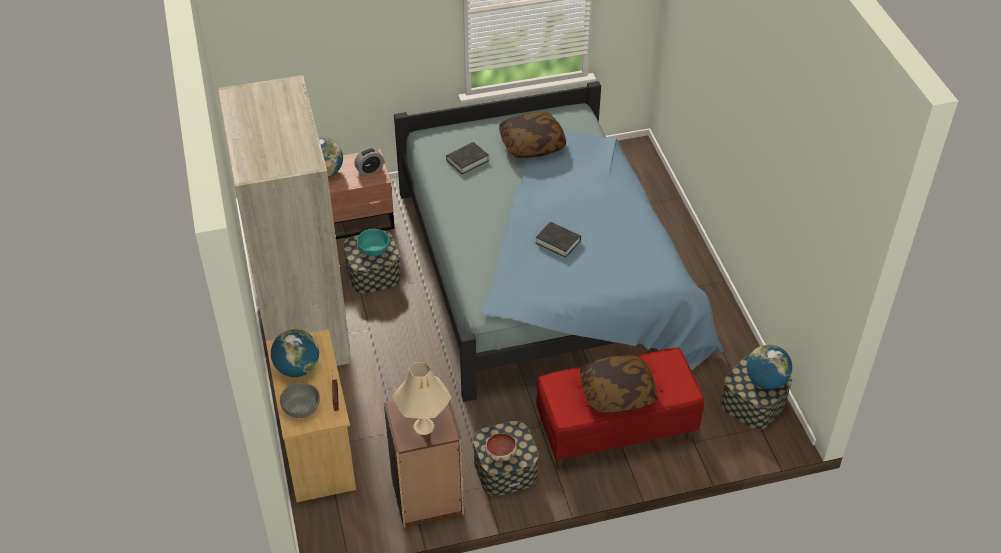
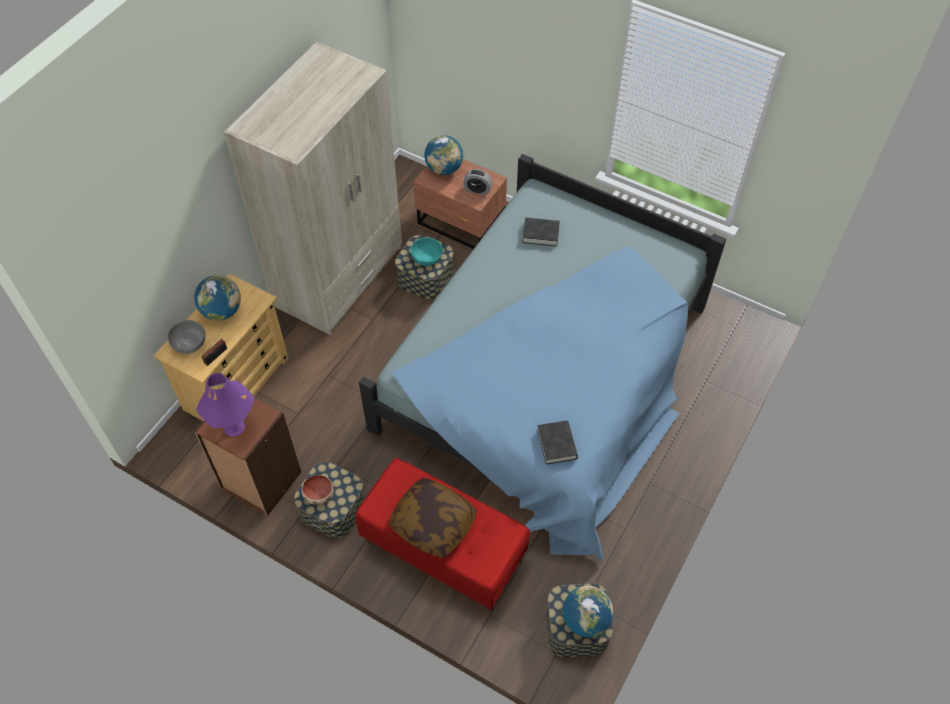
camera: 45 degrees right, 10 degrees up
beige table lamp [392,362,452,435] -> purple table lamp [196,373,254,437]
pillow [499,112,566,158] -> none
black book [536,222,581,258] -> black book moved to [537,421,578,465]

